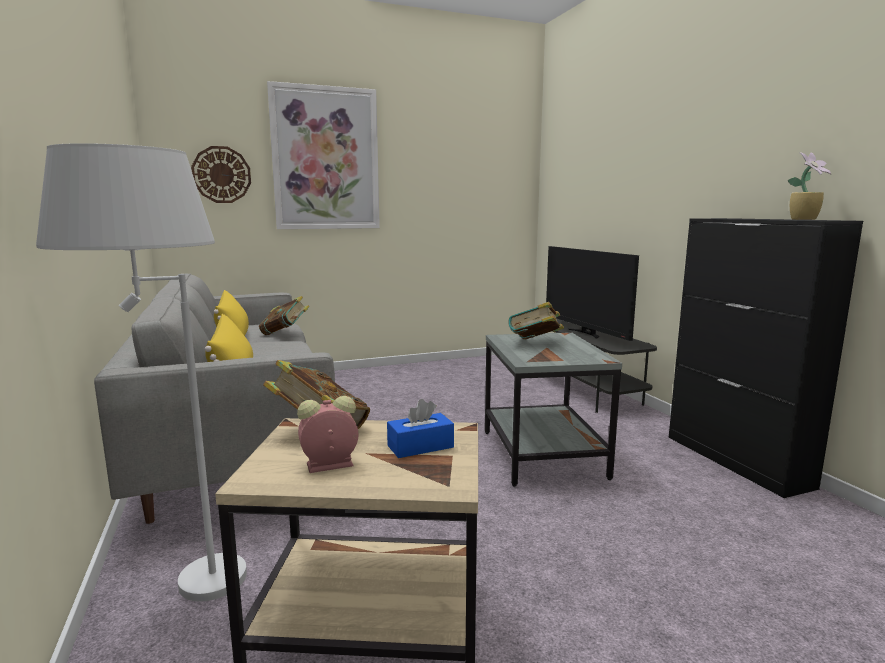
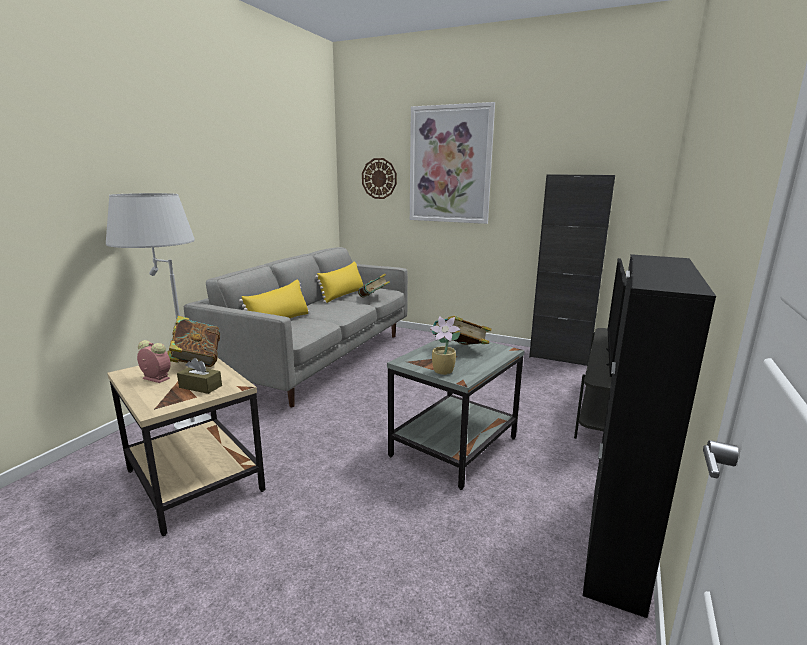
camera: 45 degrees right, 5 degrees up
blue tissue box [387,399,454,458] -> brown tissue box [177,358,222,394]
potted plant [788,152,831,220] -> potted plant moved to [430,317,461,375]
none -> black cabinet [529,174,615,366]

